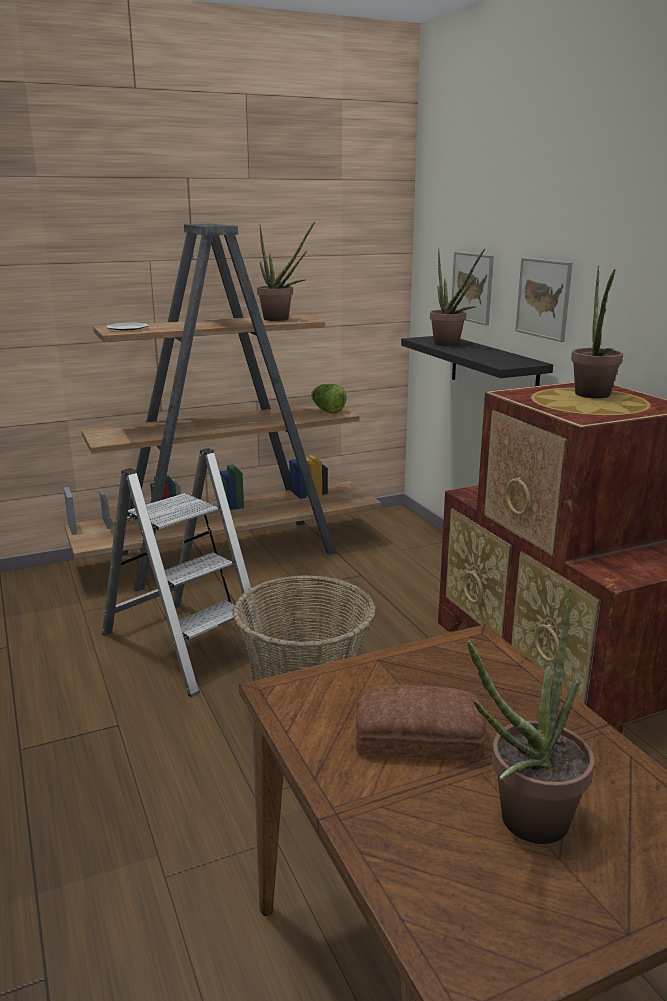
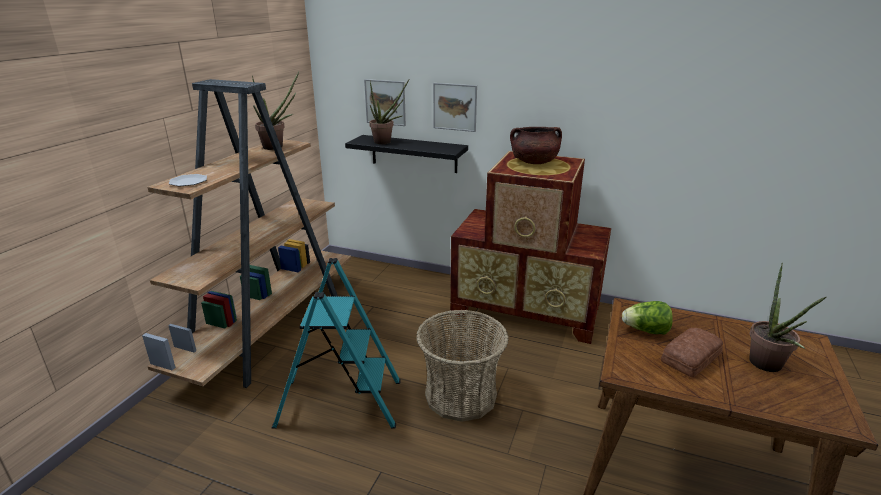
camera: 45 degrees left, 5 degrees up
grey step ladder [101,448,270,697] -> turquoise step ladder [272,258,401,429]
lettuce [311,384,347,414] -> lettuce moved to [622,301,673,335]
potted plant [571,266,623,398] -> brown cooking pot [510,127,562,164]

